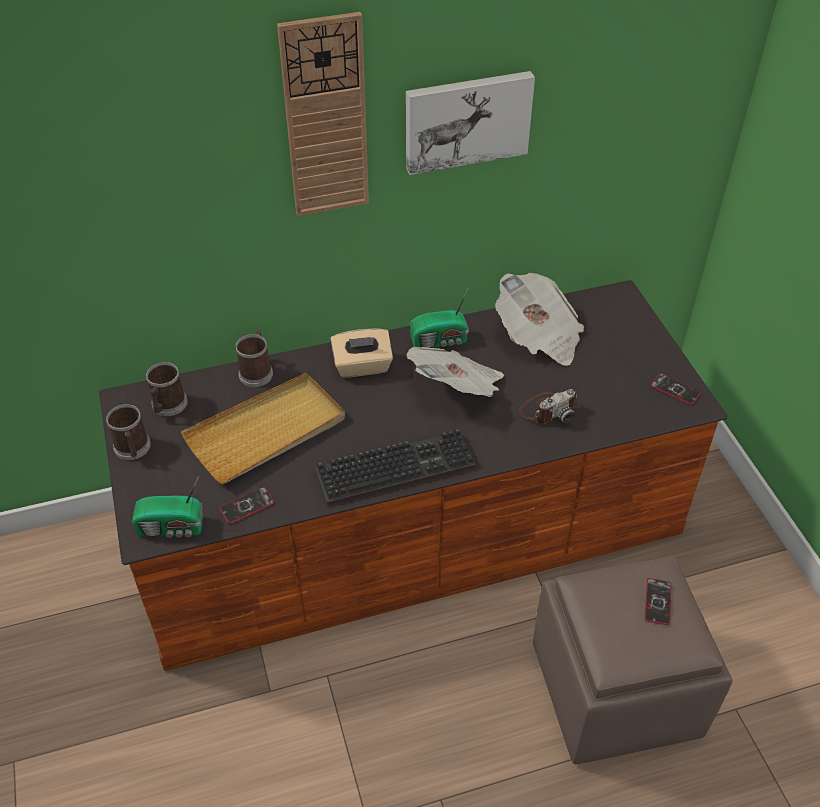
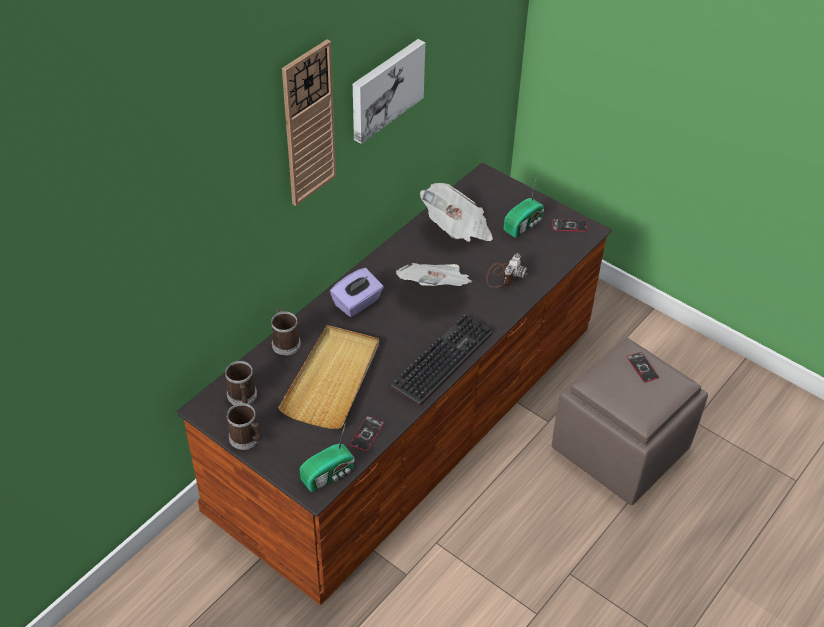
camera: 35 degrees left, 0 degrees up
beige tissue box [330,329,393,378] -> purple tissue box [330,268,384,317]
radio [410,289,469,348] -> radio moved to [504,180,544,238]

